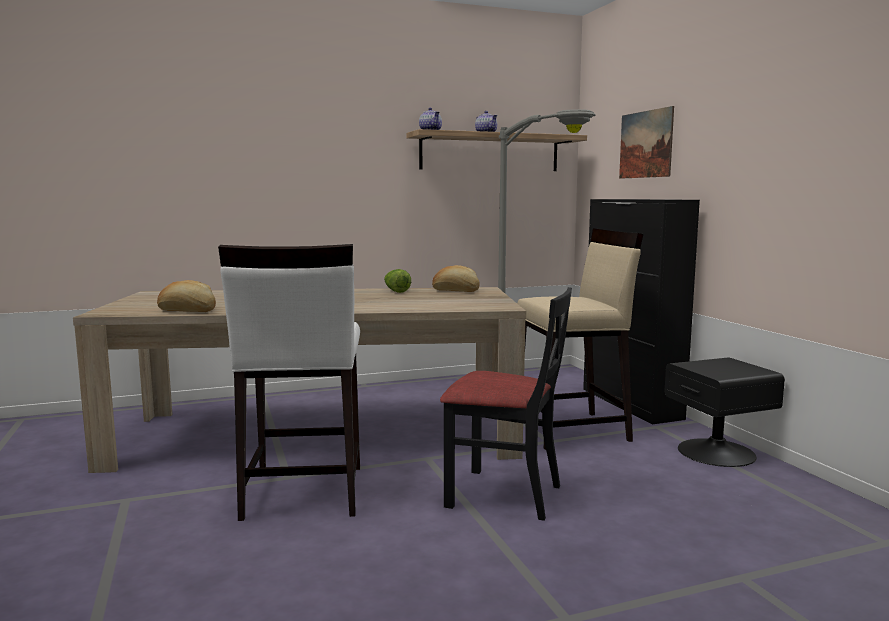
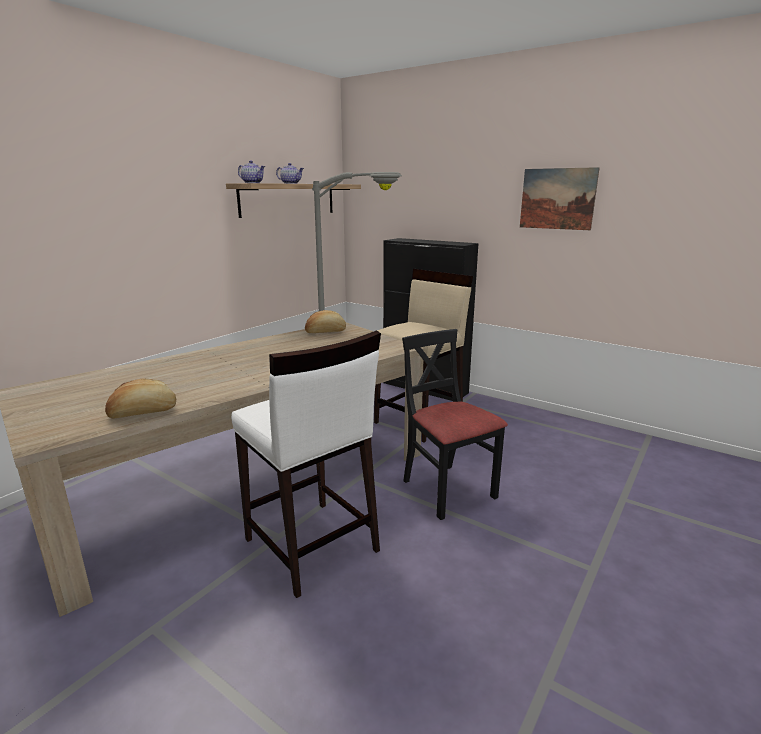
camera: 35 degrees left, 10 degrees up
lettuce [384,269,411,293] -> none
black chair [440,287,572,521] -> black chair turned 105 degrees counterclockwise [402,329,508,520]
picture [619,106,674,179] -> picture moved to [520,167,600,230]
black nightstand [665,357,785,467] -> none

